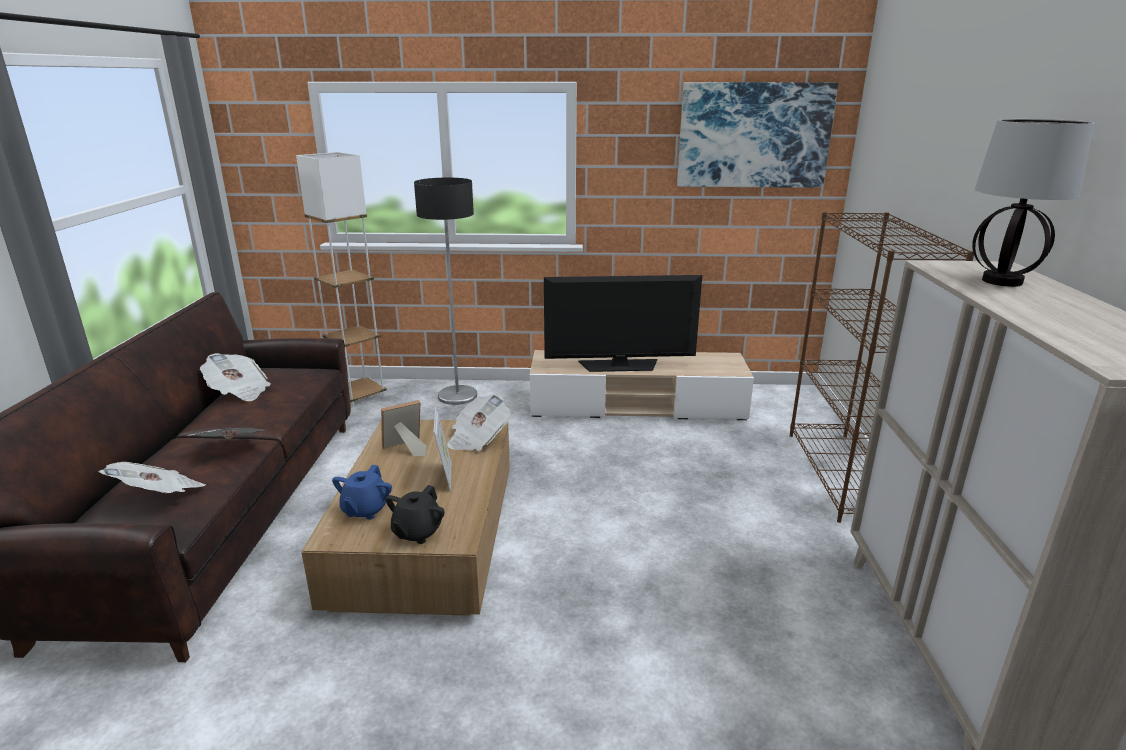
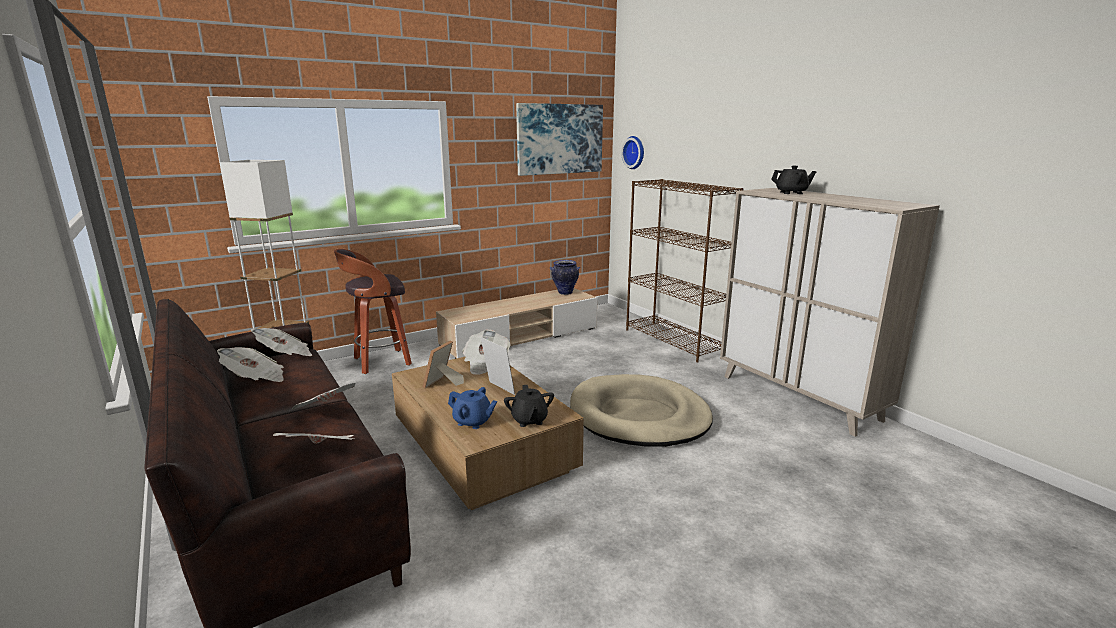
camera: 35 degrees left, 5 degrees down
blue teapot [332,465,392,520] -> blue teapot turned 45 degrees counterclockwise [448,387,497,429]
floor lamp [414,177,477,405] -> stool [334,249,412,374]
television [544,275,702,372] -> none
table lamp [972,119,1094,287] -> black teapot [771,166,817,194]
none -> newspaper [251,328,312,356]
none -> vase [550,260,580,295]
none -> beige dog bed [570,374,713,447]
none -> wall clock [621,136,644,169]

